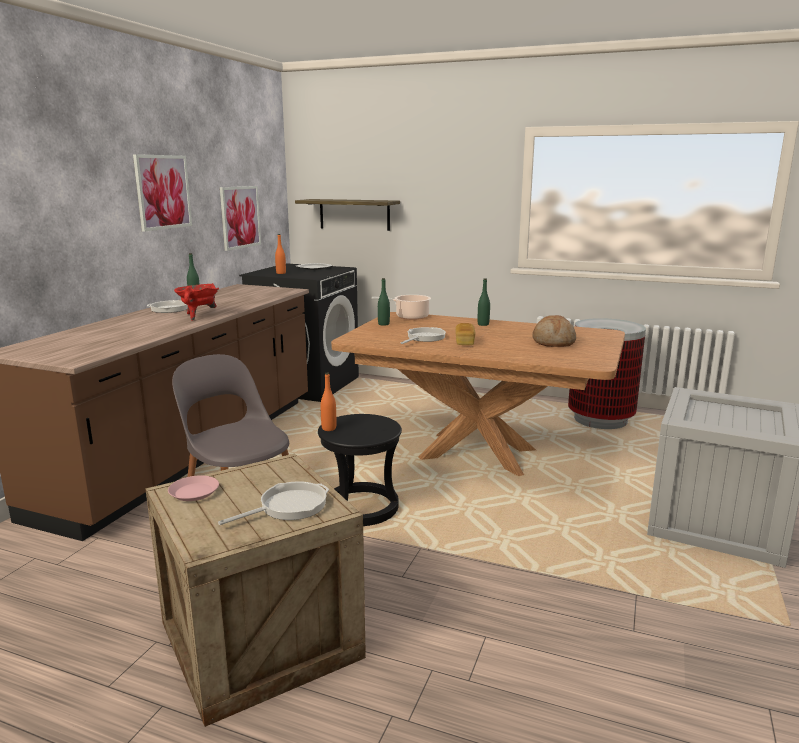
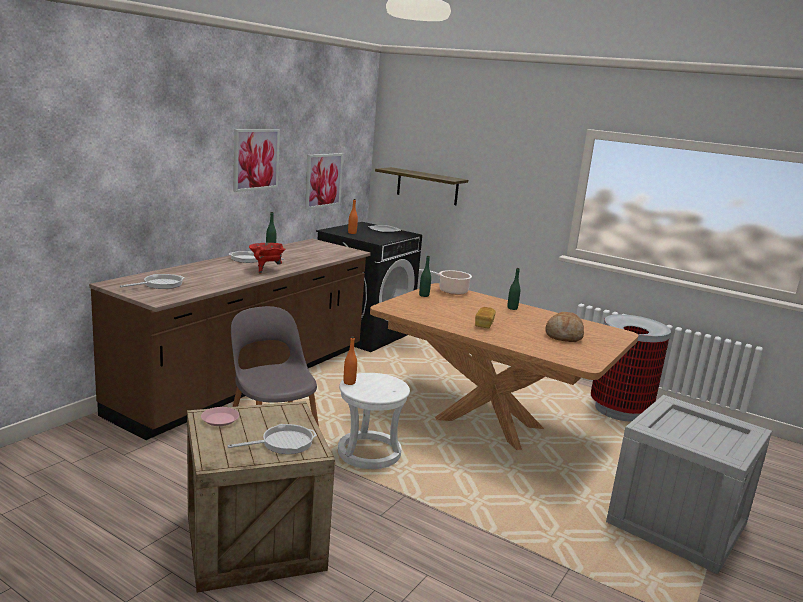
camera: 10 degrees right, 0 degrees up
black stool [318,414,402,526] -> white stool [338,373,410,469]
frying pan [401,327,446,344] -> frying pan moved to [120,274,185,289]

